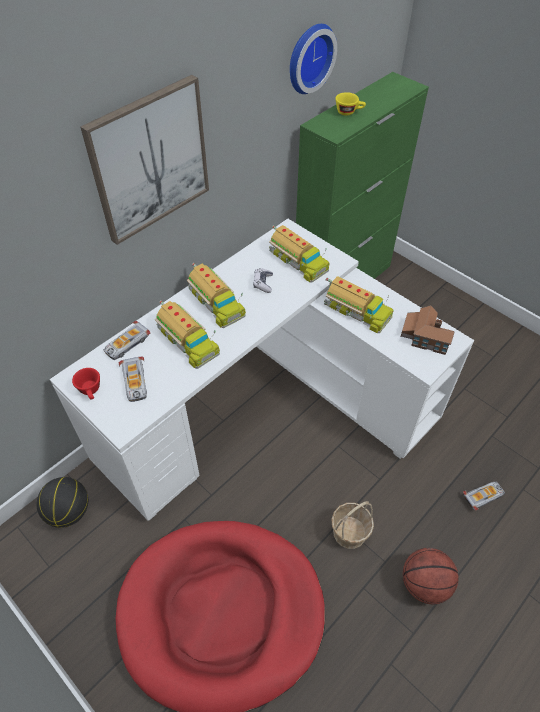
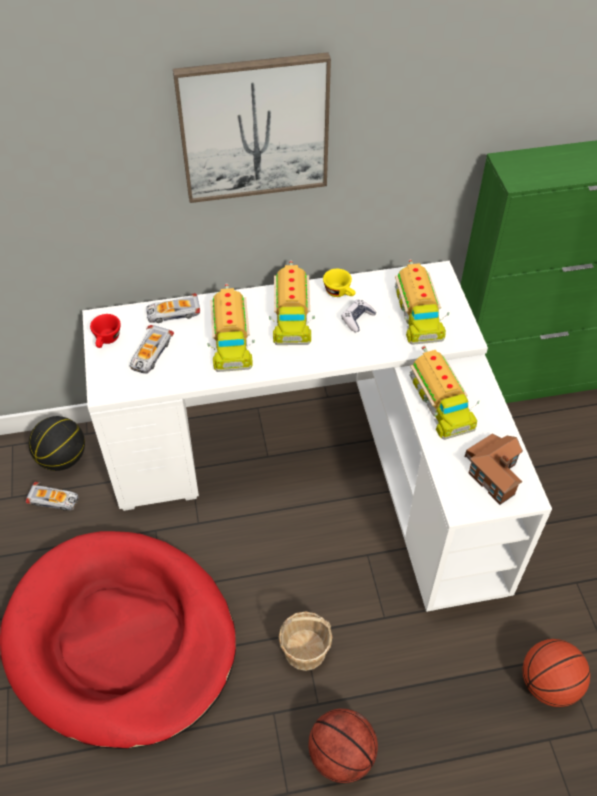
camera: 35 degrees right, 0 degrees up
wall clock [290,24,337,94] -> none
yellow cup [336,92,366,116] -> yellow cup moved to [323,269,356,297]
toy car [463,482,505,510] -> toy car moved to [26,482,78,511]
none -> basketball [522,639,590,707]

